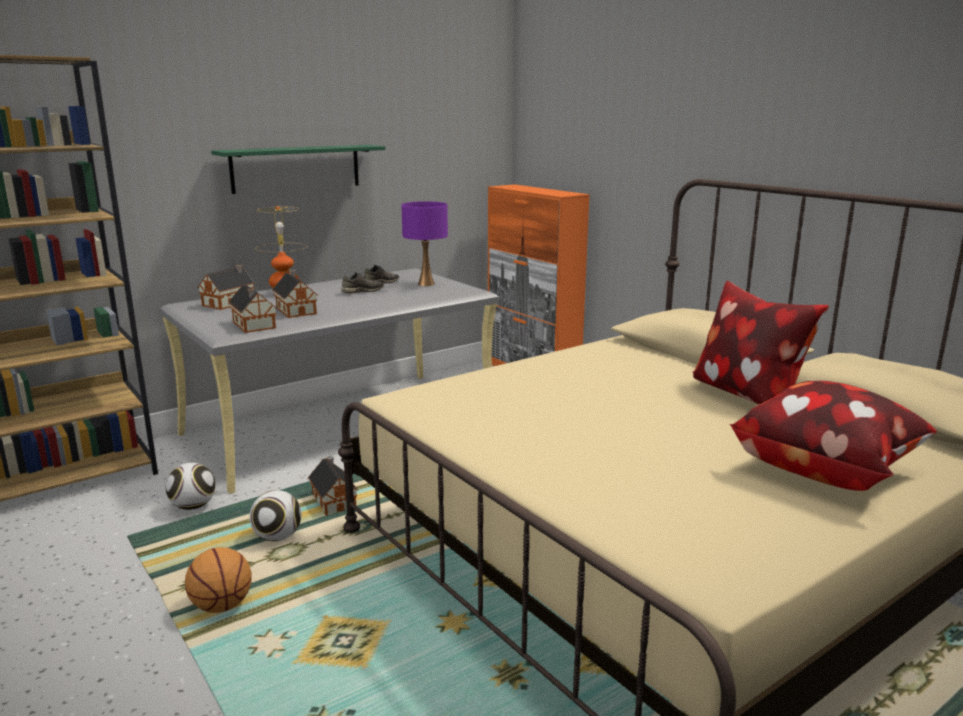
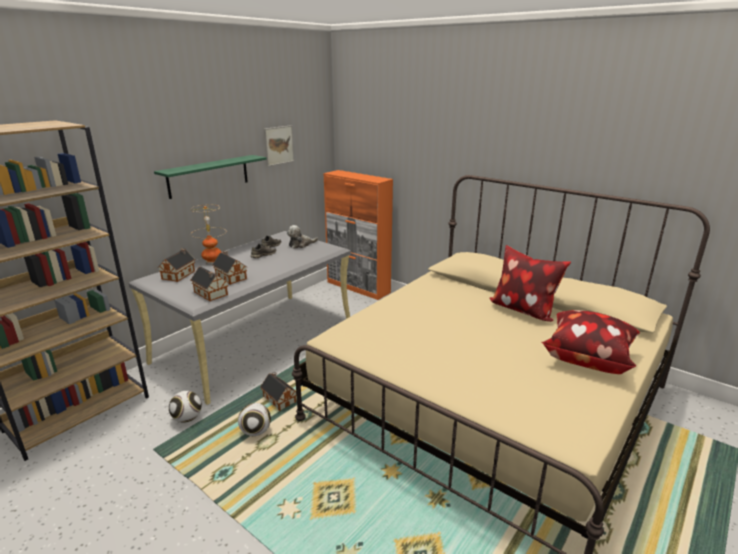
camera: 15 degrees left, 5 degrees up
basketball [185,547,251,613] -> none
purple table lamp [402,201,448,286] -> plush toy [287,225,318,249]
none -> picture [264,125,295,167]

